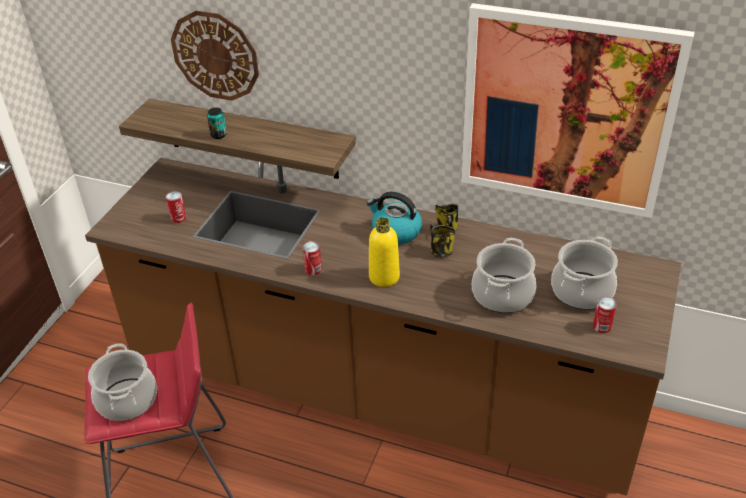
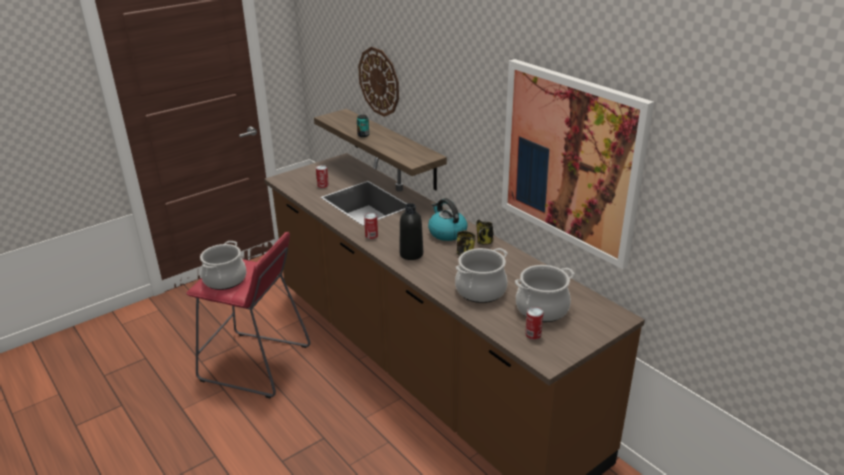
camera: 30 degrees right, 10 degrees down
yellow bottle [369,217,400,287] -> black bottle [400,203,423,260]

